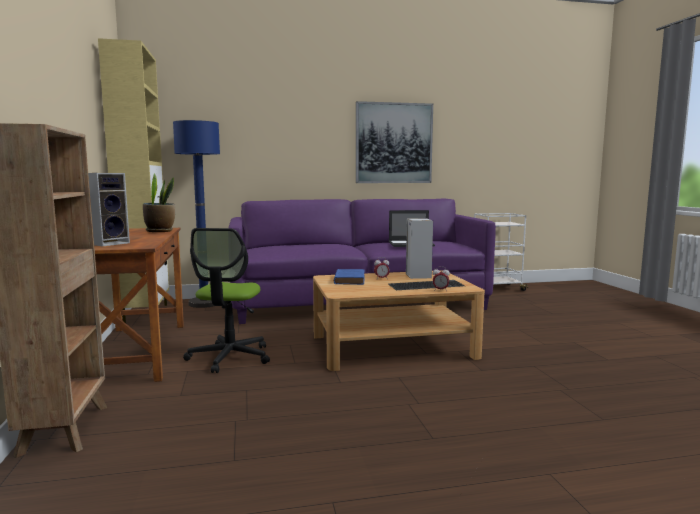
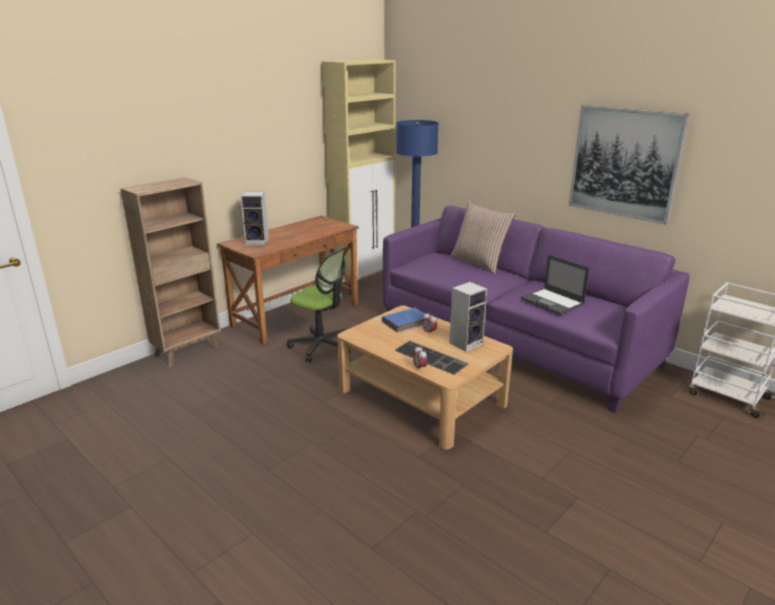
camera: 55 degrees right, 15 degrees up
potted plant [143,174,175,232] -> none
office chair [183,228,270,373] -> office chair turned 120 degrees counterclockwise [287,247,350,363]
none -> pillow [450,201,516,274]

